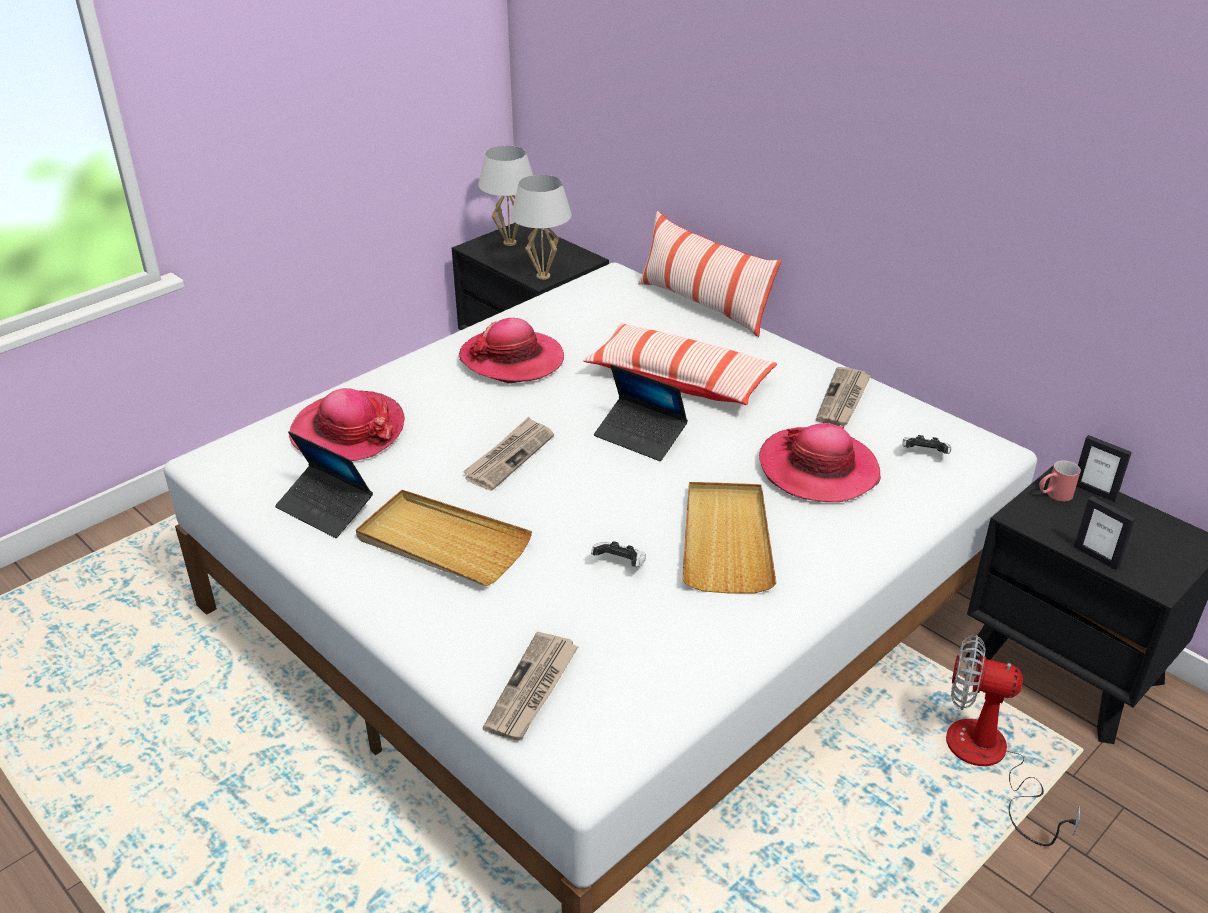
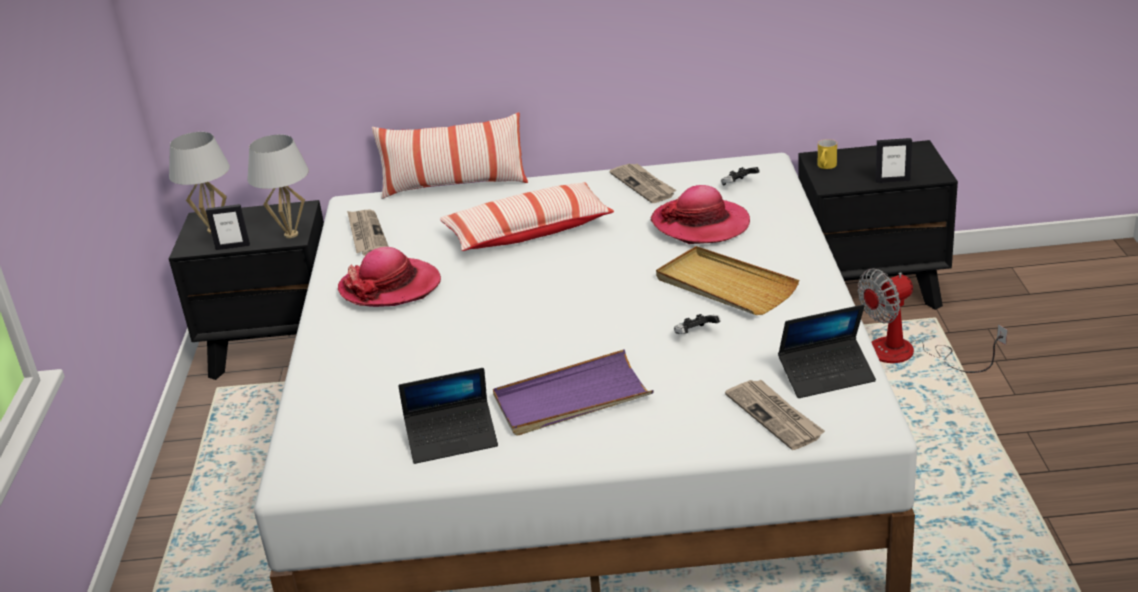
camera: 45 degrees left, 5 degrees down
hat [289,388,405,461] -> none
beige tray [356,490,532,586] -> purple tray [493,349,654,436]
newspaper [463,417,554,491] -> newspaper moved to [347,210,389,256]
laptop [594,364,688,461] -> laptop moved to [778,305,876,398]
red mug [1039,460,1081,502] -> yellow mug [818,139,837,169]
picture frame [1076,435,1132,502] -> picture frame moved to [206,204,250,250]

